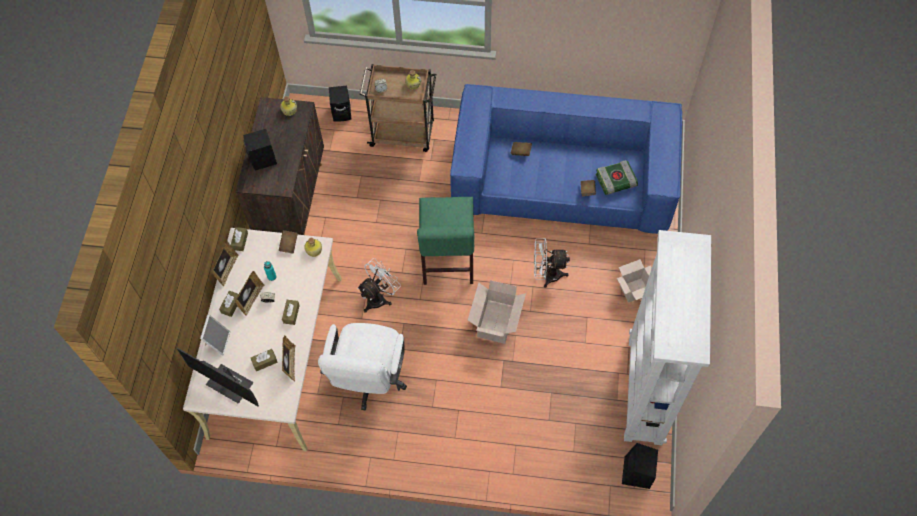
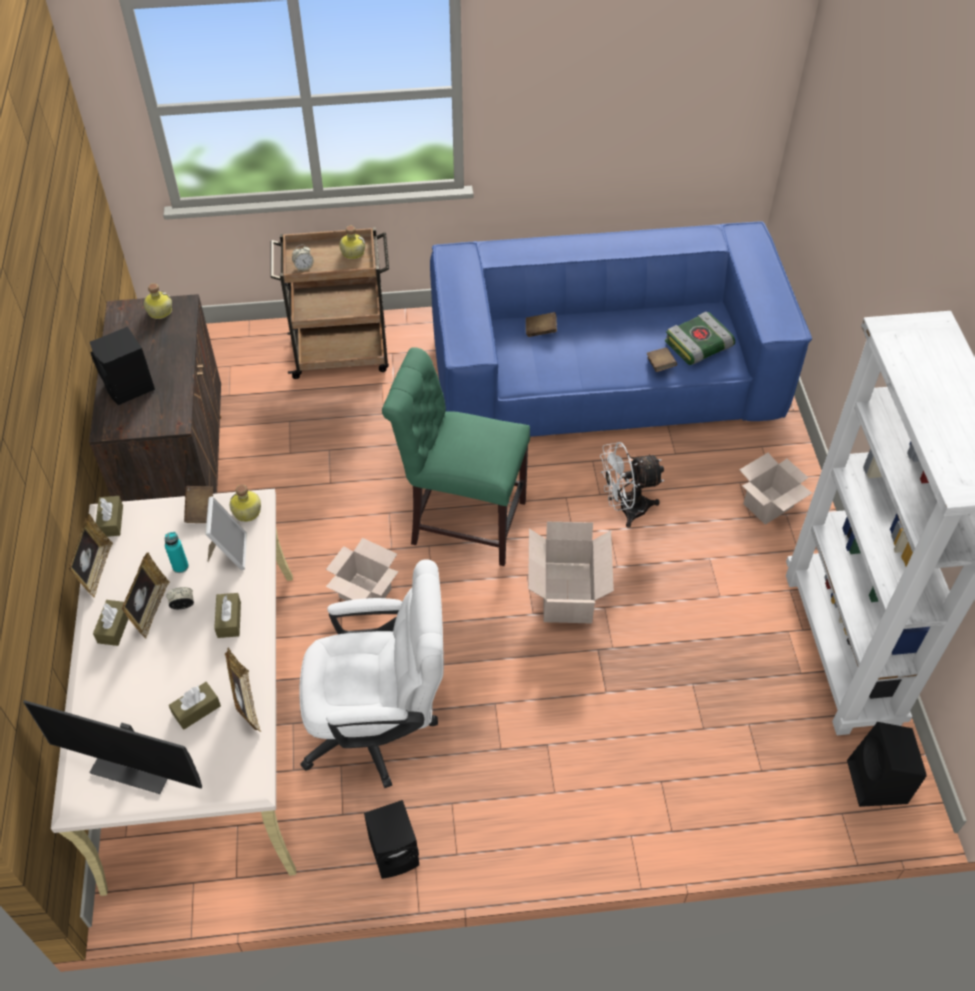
camera: 15 degrees left, 10 degrees down
picture frame [200,314,230,355] -> picture frame moved to [205,496,247,570]
white office chair [318,323,407,411] -> white office chair turned 90 degrees counterclockwise [299,559,444,788]
black speaker [329,85,351,122] -> black speaker moved to [364,800,419,879]
white fan [357,258,401,313] -> cardboard box [326,538,398,601]
green chair [417,197,474,285] -> green chair turned 120 degrees clockwise [382,347,530,566]

